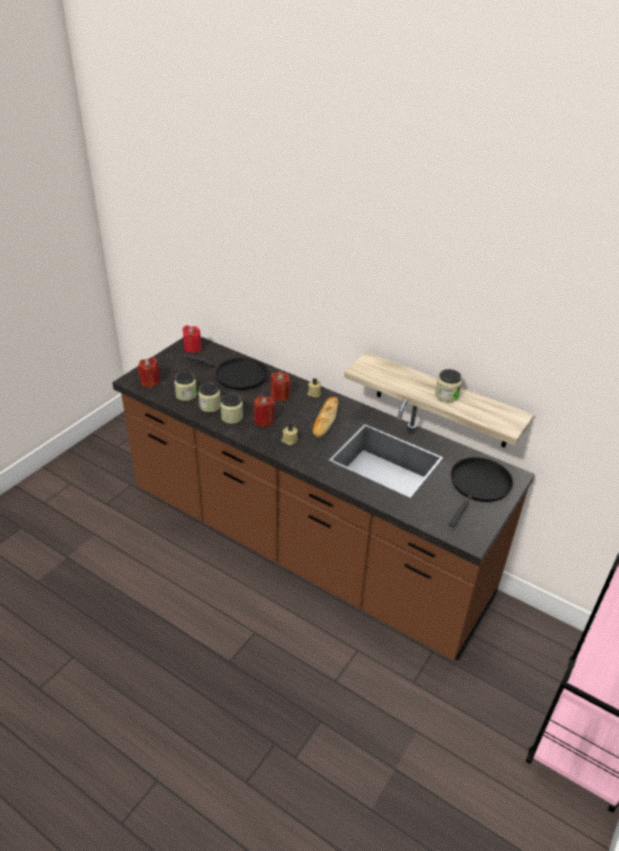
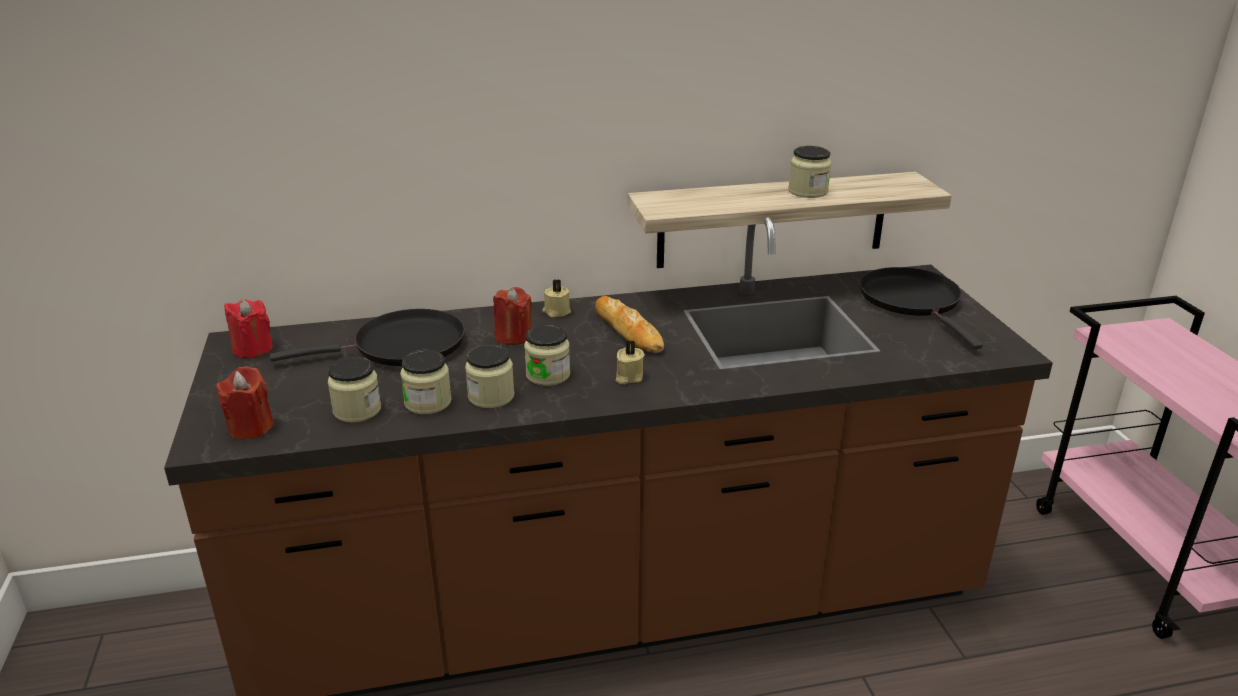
camera: 45 degrees left, 10 degrees down
red candle [254,396,275,427] -> jar [524,325,570,386]

